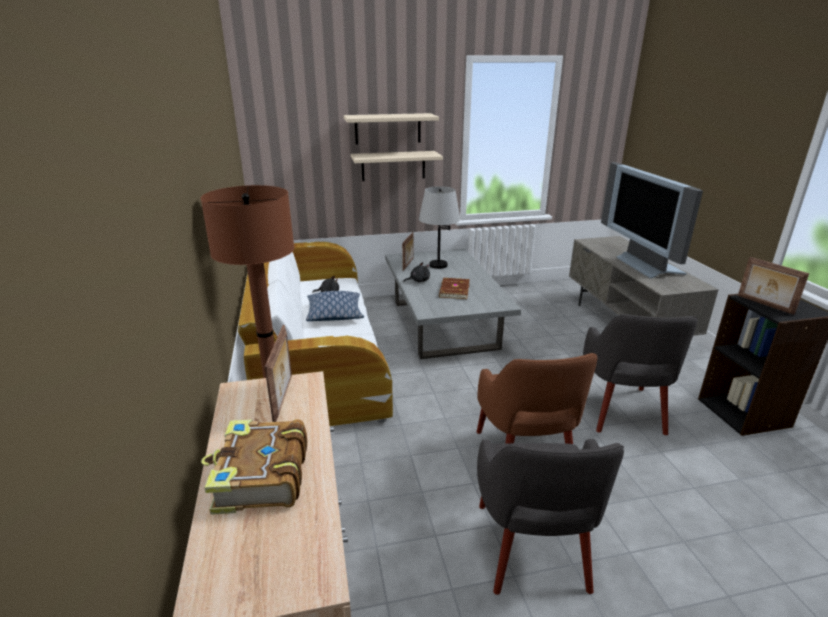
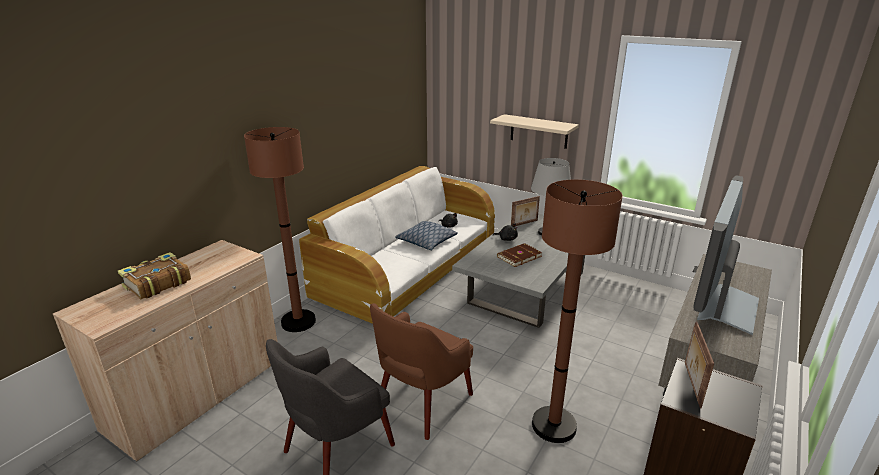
camera: 45 degrees right, 0 degrees up
picture frame [265,325,292,422] -> none
beige shelf [344,113,439,144] -> none
grey armchair [583,314,697,435] -> brown floor lamp [532,179,623,443]

